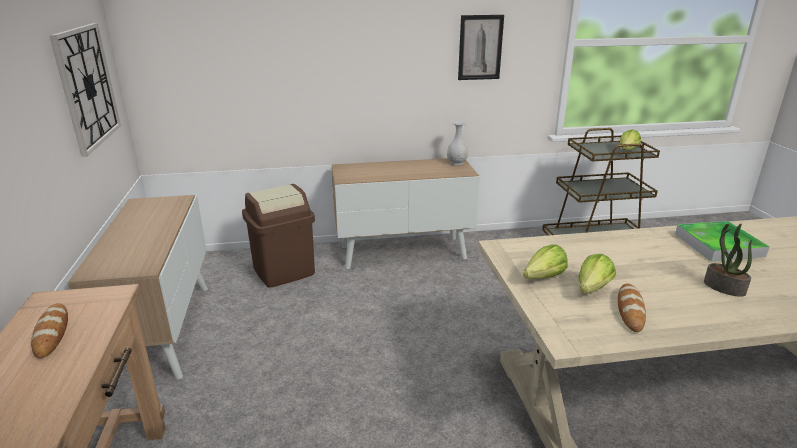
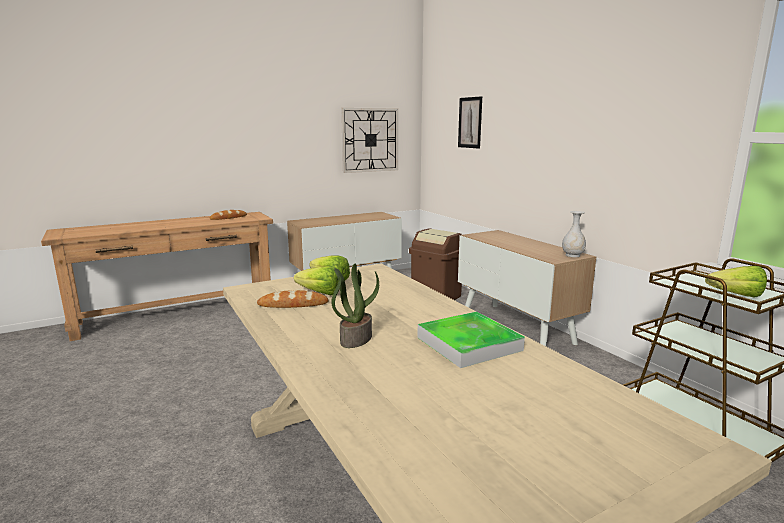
camera: 70 degrees right, 10 degrees down
picture [458,15,504,80] -> picture moved to [458,96,482,149]

